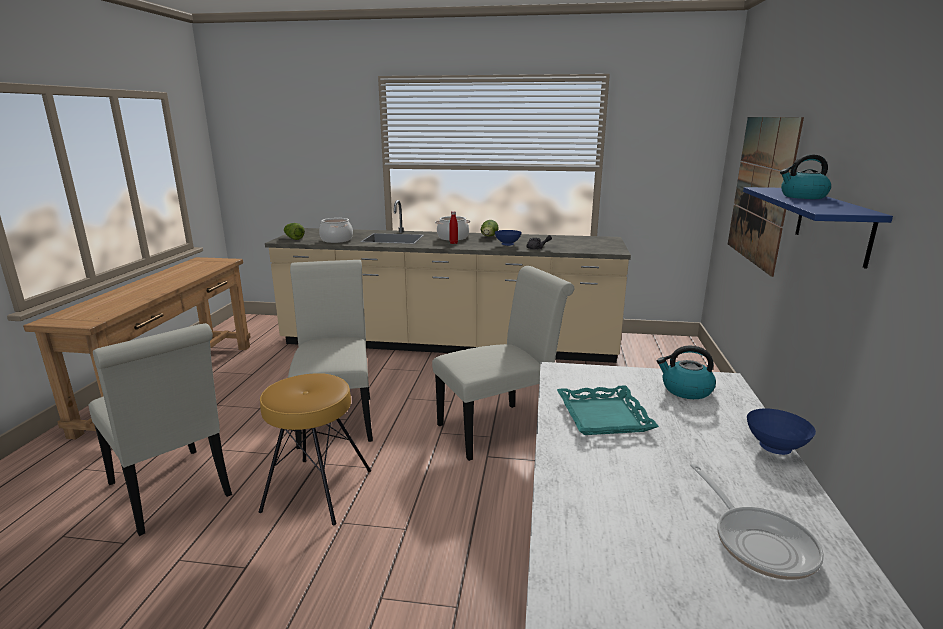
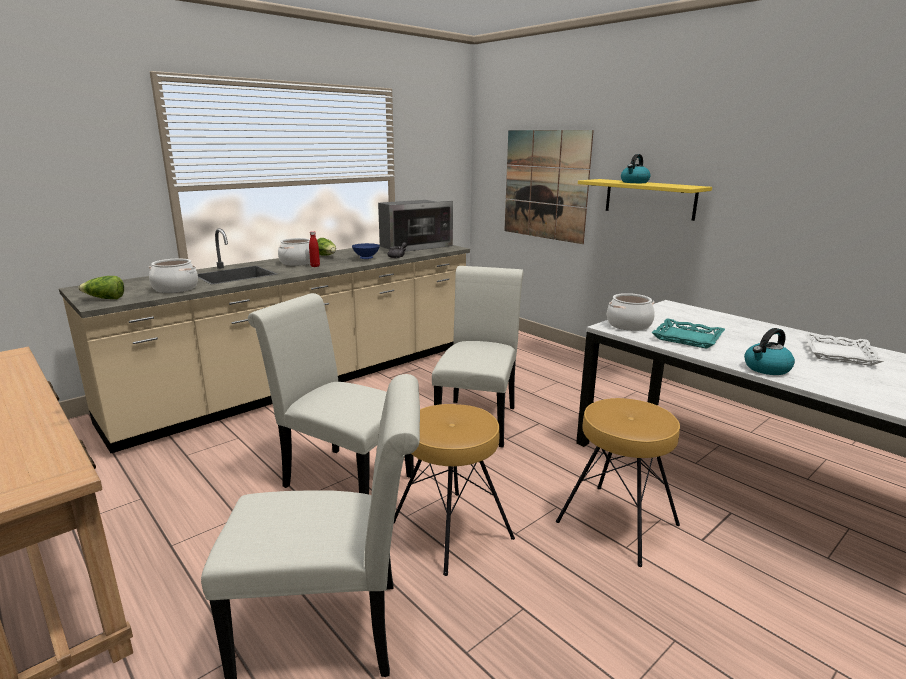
camera: 50 degrees left, 0 degrees up
kettle [657,346,716,399] -> kettle moved to [744,328,795,375]
frying pan [690,463,824,580] -> white tray [804,332,884,366]
blue shelf [743,187,893,269] -> yellow shelf [578,179,712,221]
blue bowl [747,409,816,455] -> none
none -> microwave [378,200,453,252]
none -> brown stool [556,398,680,567]
none -> cooking pot [607,293,655,331]

